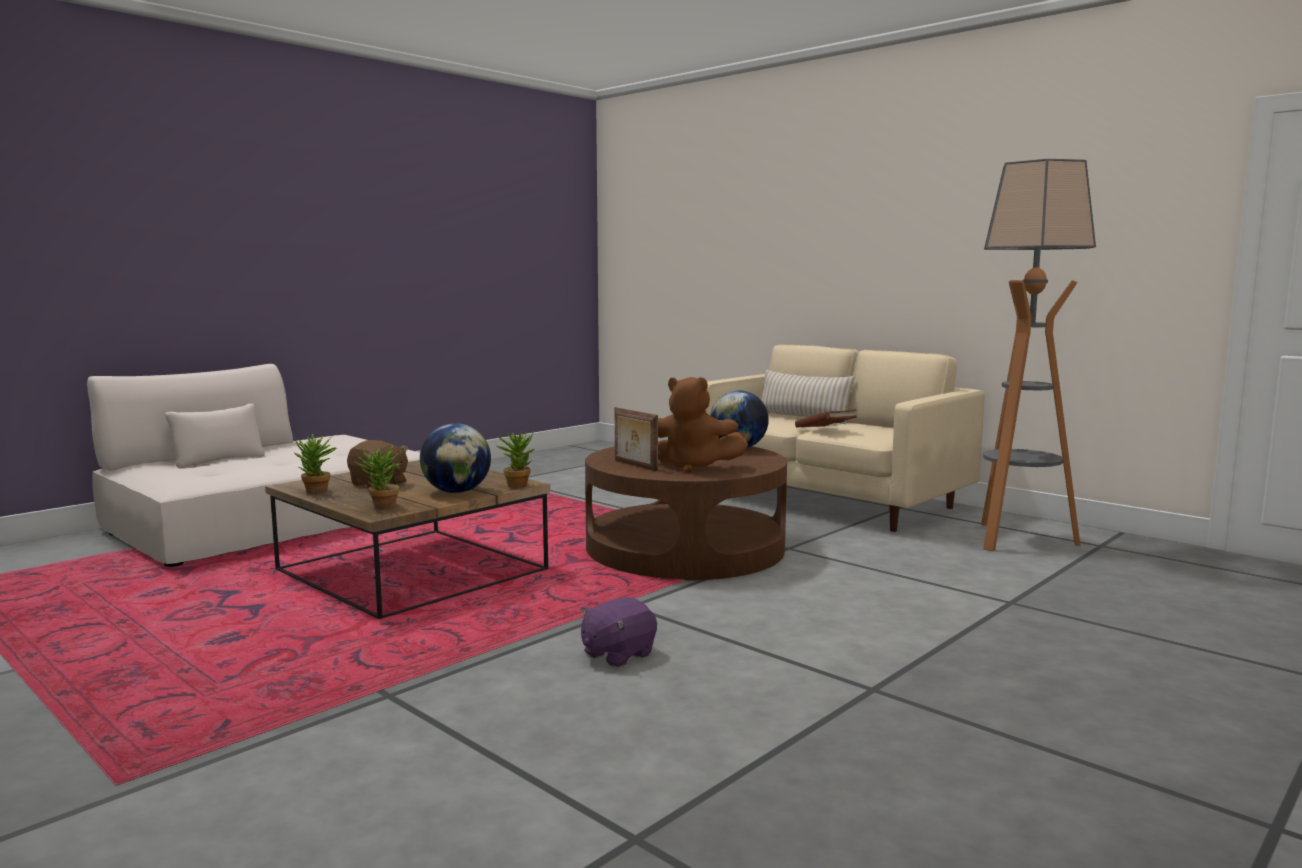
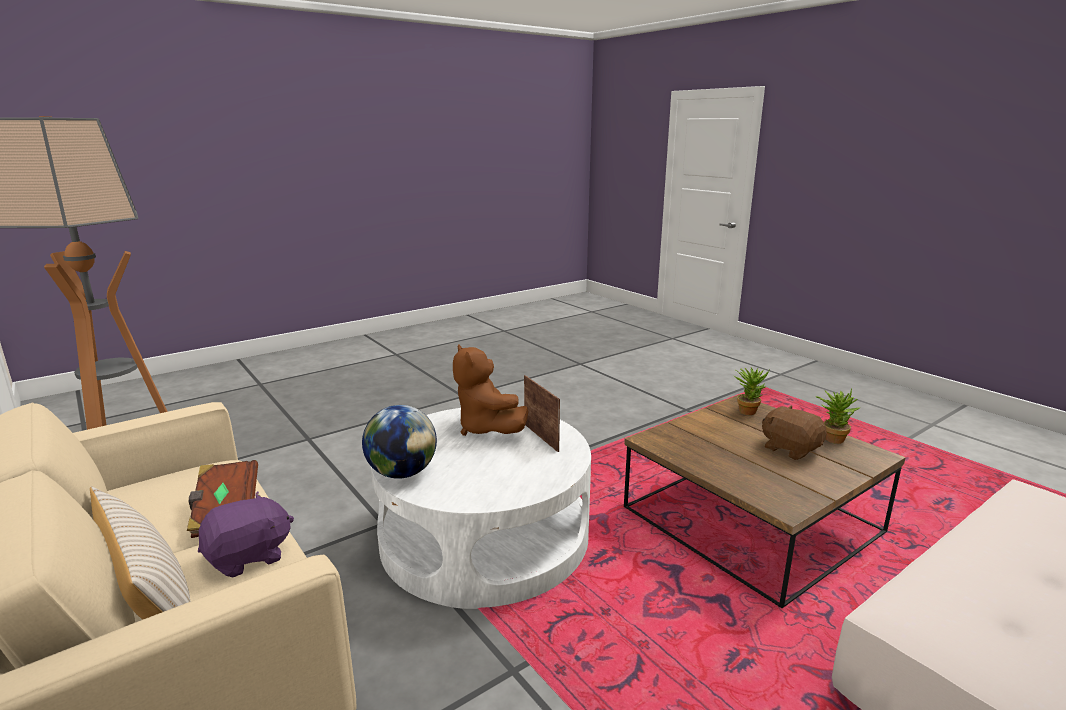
camera: 170 degrees left, 10 degrees up
globe [420,423,491,493] -> none
potted plant [495,429,535,488] -> none
purple plush toy [580,597,657,667] -> purple plush toy moved to [198,492,294,578]
brown coffee table [585,446,787,581] -> white coffee table [371,408,591,609]
brown plush toy [658,377,748,473] -> brown plush toy turned 150 degrees counterclockwise [453,344,528,436]

